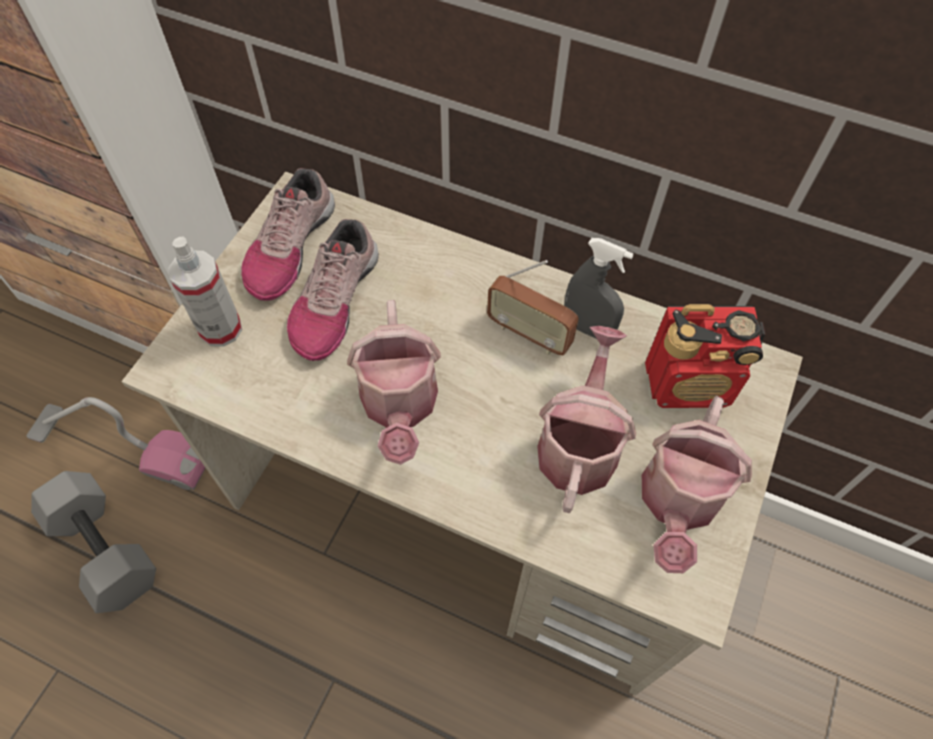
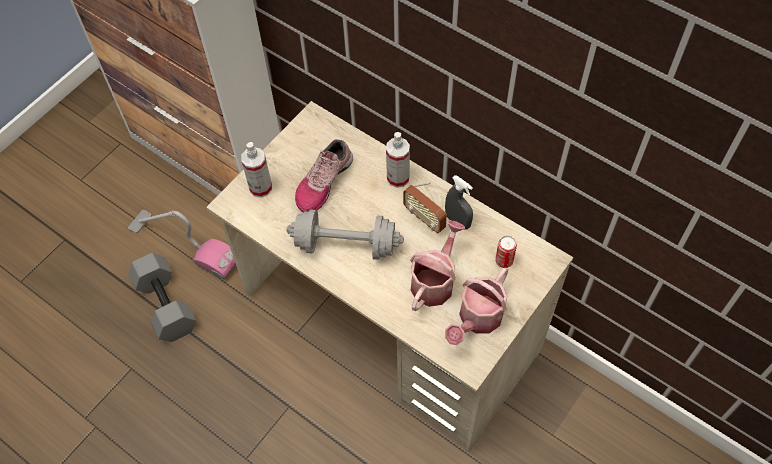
camera: 15 degrees right, 0 degrees up
shoe [241,168,335,301] -> none
watering can [347,300,441,465] -> grey dumbbell [286,209,404,259]
radio [645,304,765,408] -> can [495,235,517,268]
none -> spray bottle [386,132,410,188]

